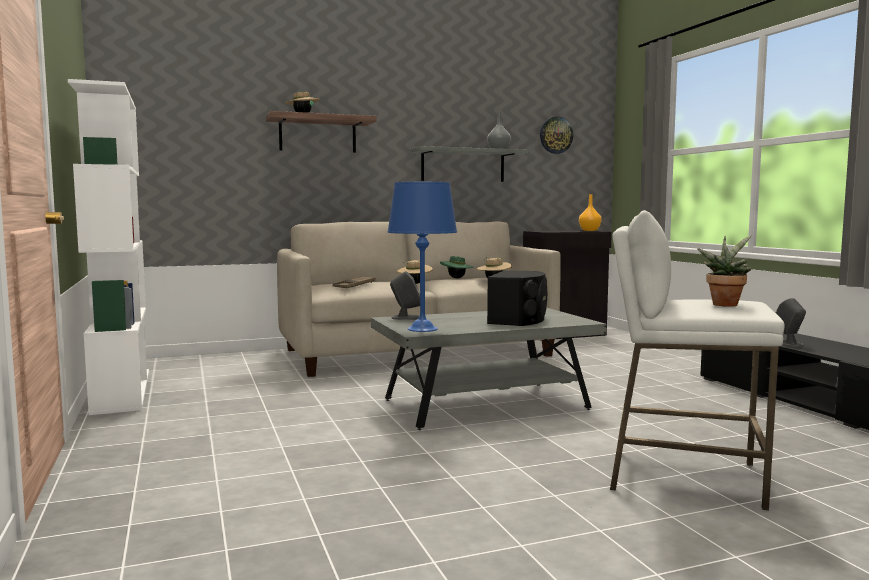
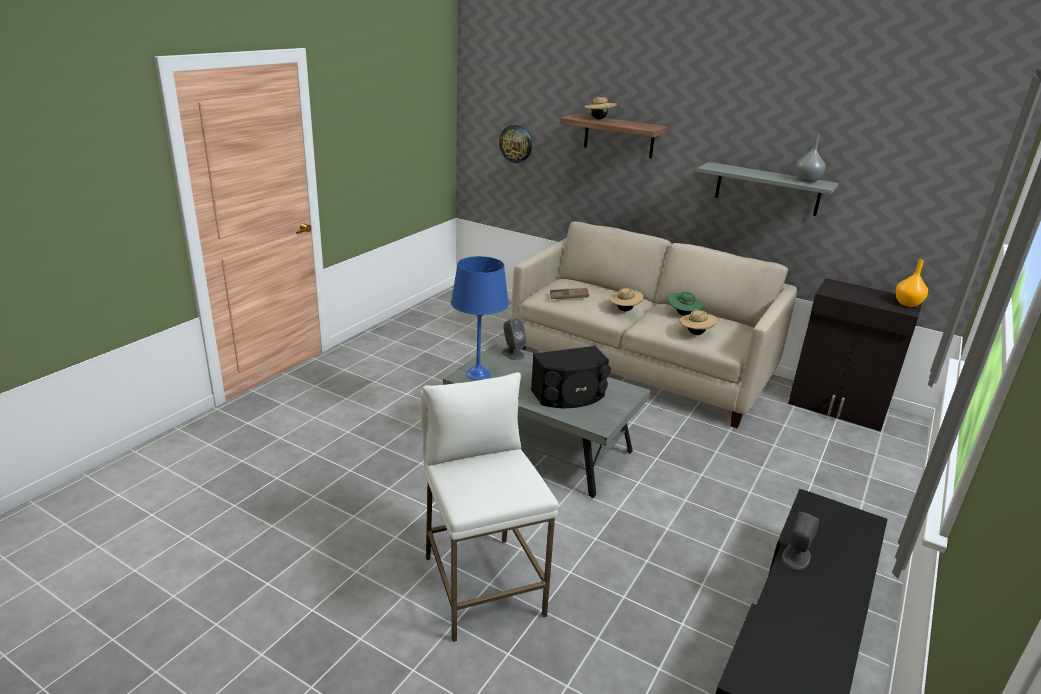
camera: 50 degrees right, 20 degrees up
white bookcase [68,79,149,415] -> none
wall clock [540,116,573,154] -> wall clock moved to [499,125,532,163]
potted plant [697,235,752,307] -> none

